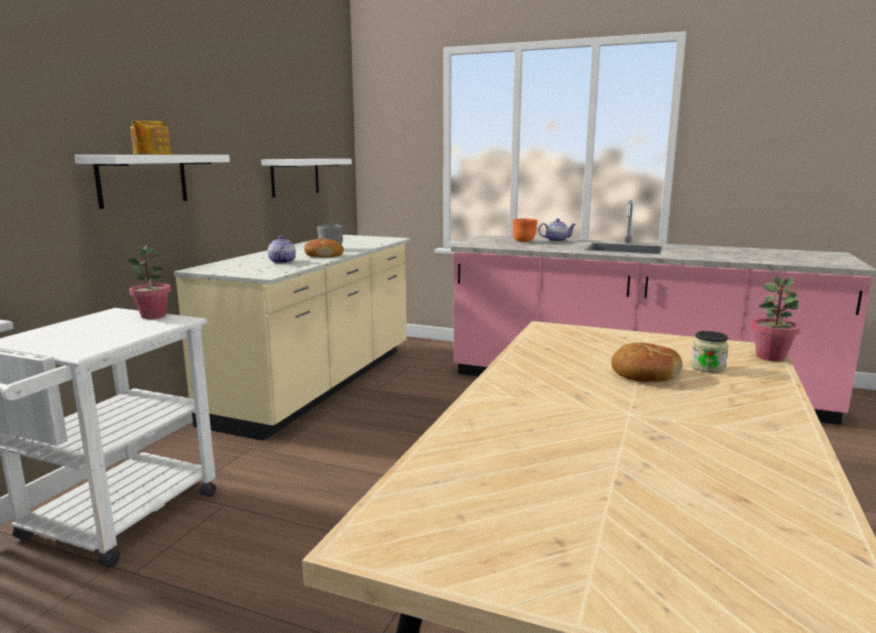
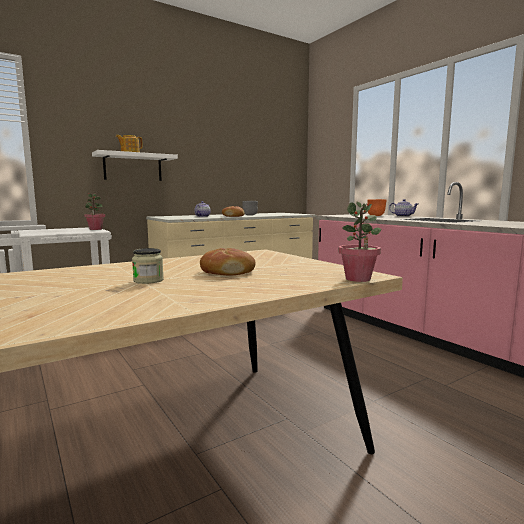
camera: 35 degrees right, 5 degrees down
white shelf [261,159,352,197] -> none
jar [691,331,729,373] -> jar moved to [132,248,164,284]

